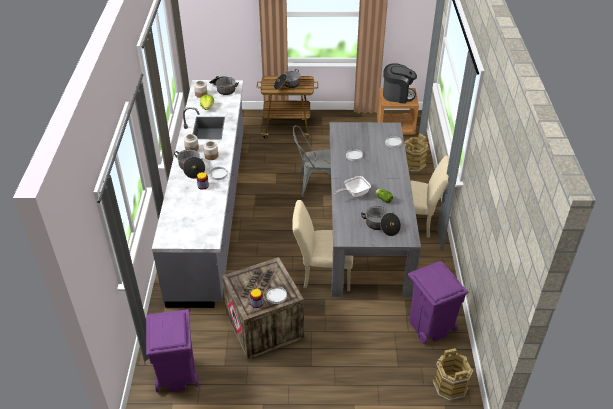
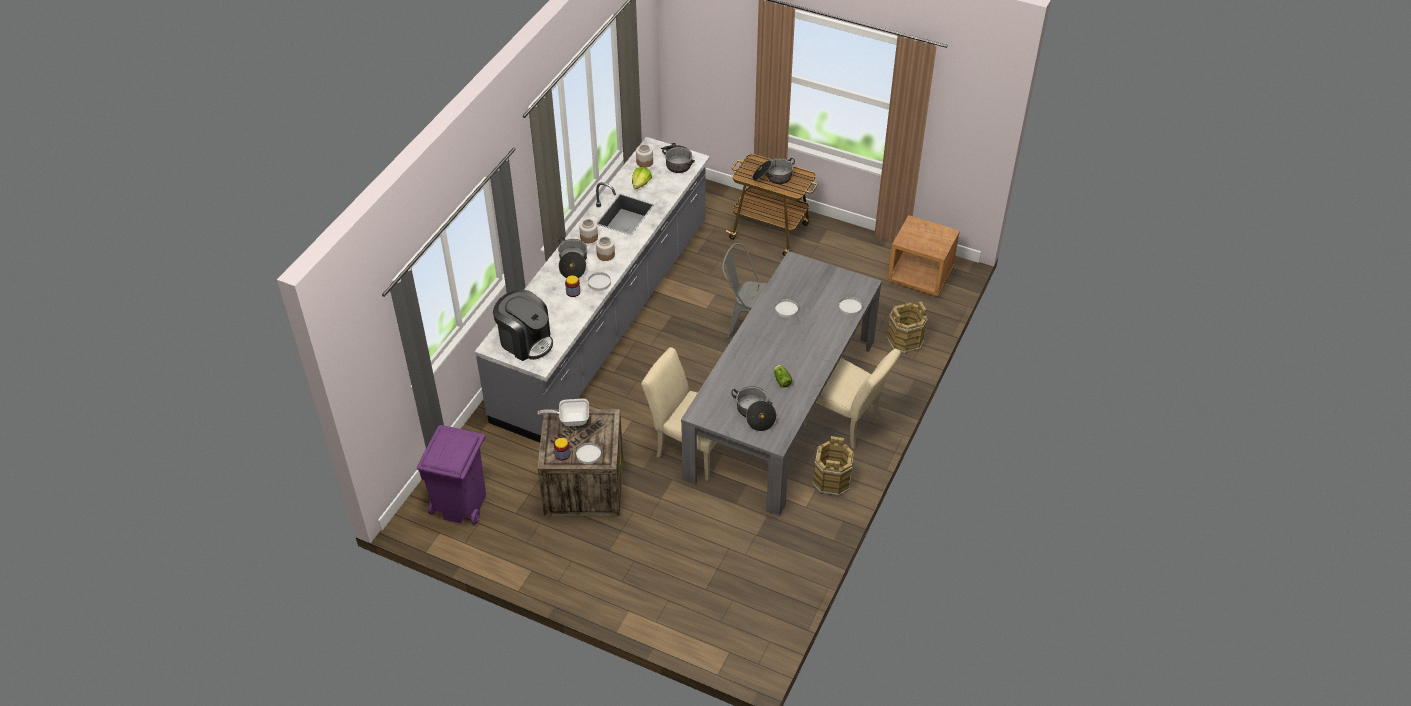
camera: 25 degrees right, 5 degrees up
frying pan [334,176,371,197] -> frying pan moved to [537,399,589,426]
coffee machine [383,63,417,104] -> coffee machine moved to [493,289,553,361]
purple trash can [408,261,469,344] -> none
brown bucket [433,348,473,401] -> brown bucket moved to [812,436,854,496]

